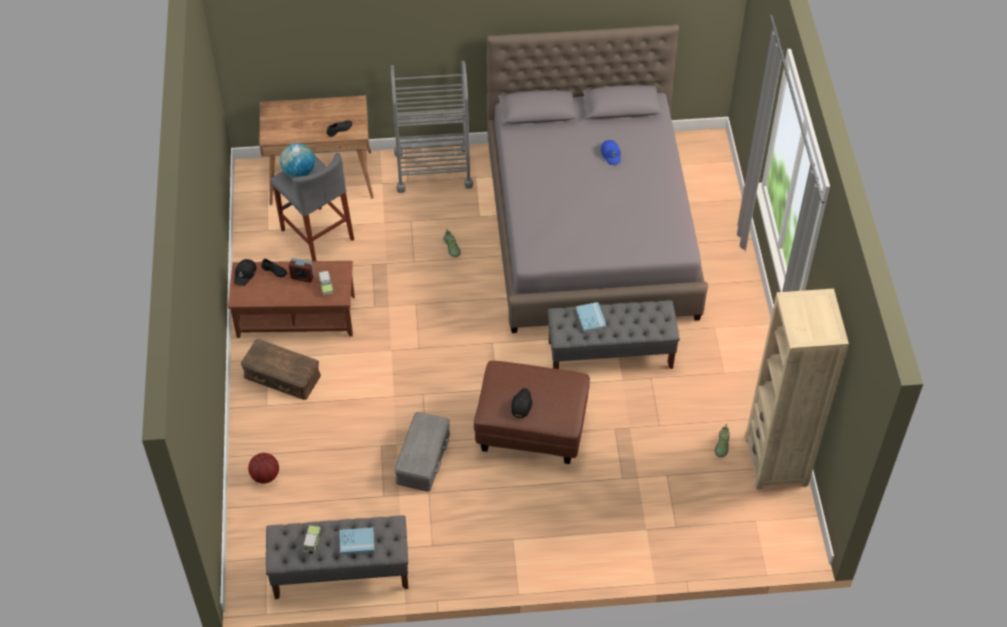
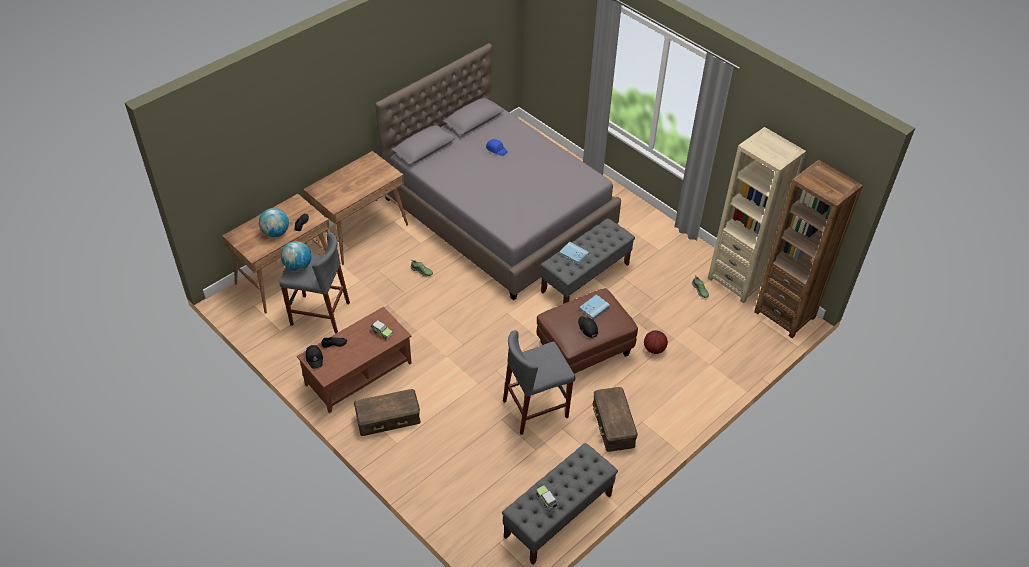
camera: 40 degrees left, 5 degrees down
basketball [248,453,279,484] -> basketball moved to [644,330,668,354]
alarm clock [289,258,314,283] -> none
blue book [340,527,374,555] -> blue book moved to [579,295,610,319]
grey cart [390,61,473,193] -> brown desk [303,151,408,265]
grey storage box [394,412,450,492] -> grey stool [503,330,575,435]
none -> globe [259,208,289,237]
none -> brown storage box [593,387,638,452]
none -> brown bookcase [754,160,863,338]

